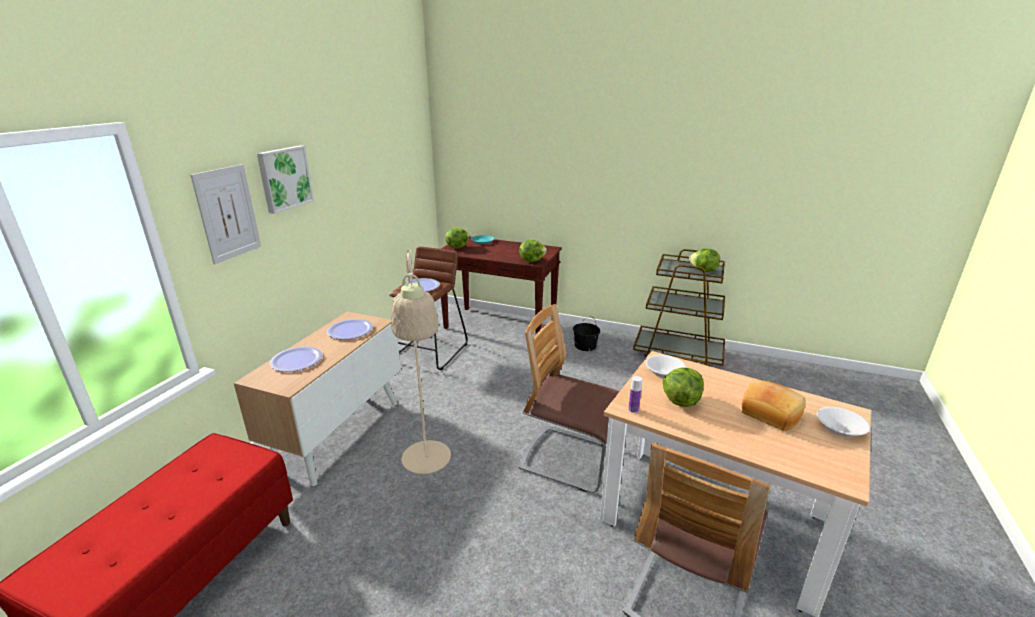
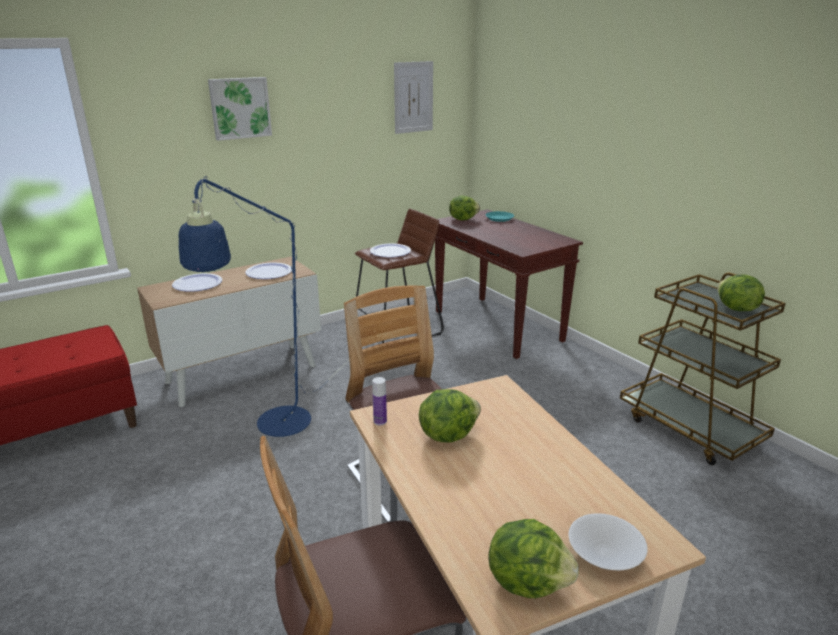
camera: 35 degrees right, 0 degrees up
picture [190,164,261,264] -> picture moved to [394,61,433,134]
beige floor lamp [391,250,451,474] -> blue floor lamp [179,176,349,437]
lettuce [519,240,547,262] -> lettuce moved to [488,519,579,598]
black bucket [573,316,600,351] -> none
white bowl [645,355,686,378] -> none
bread [742,380,805,431] -> none

